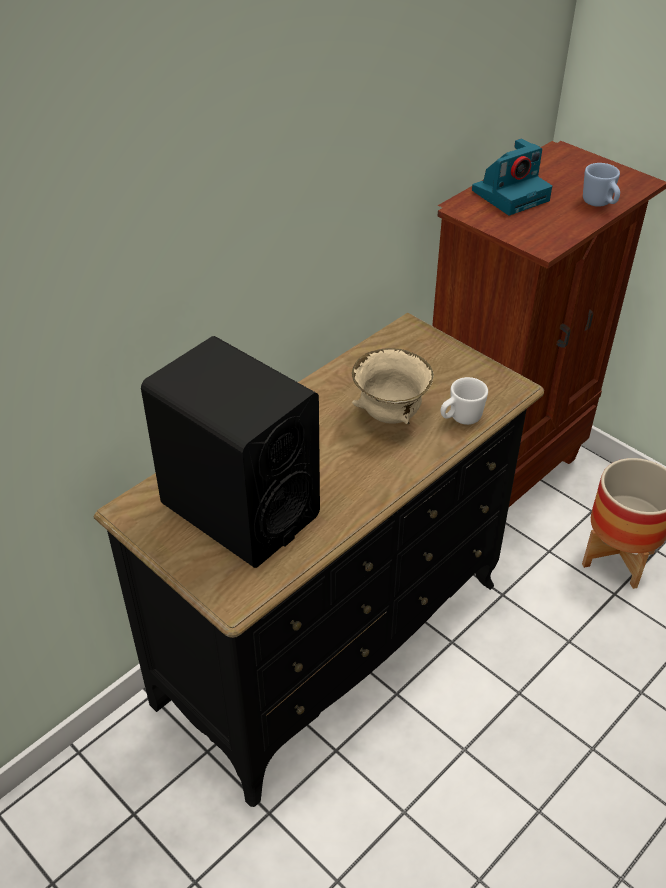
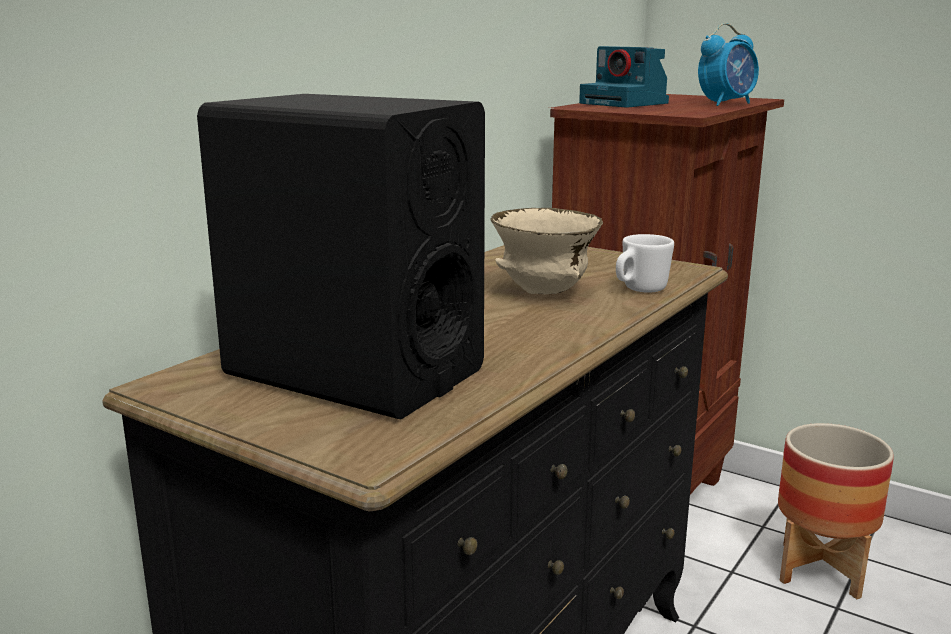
camera: 10 degrees left, 25 degrees down
camera [472,139,552,215] -> camera turned 90 degrees clockwise [579,46,669,108]
blue mug [583,163,620,207] -> alarm clock [698,23,759,106]

